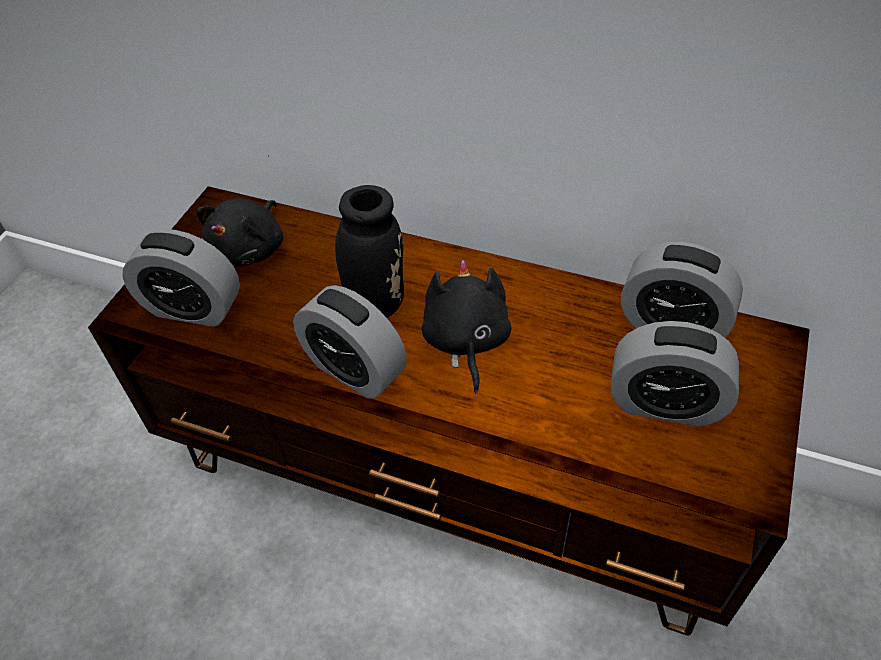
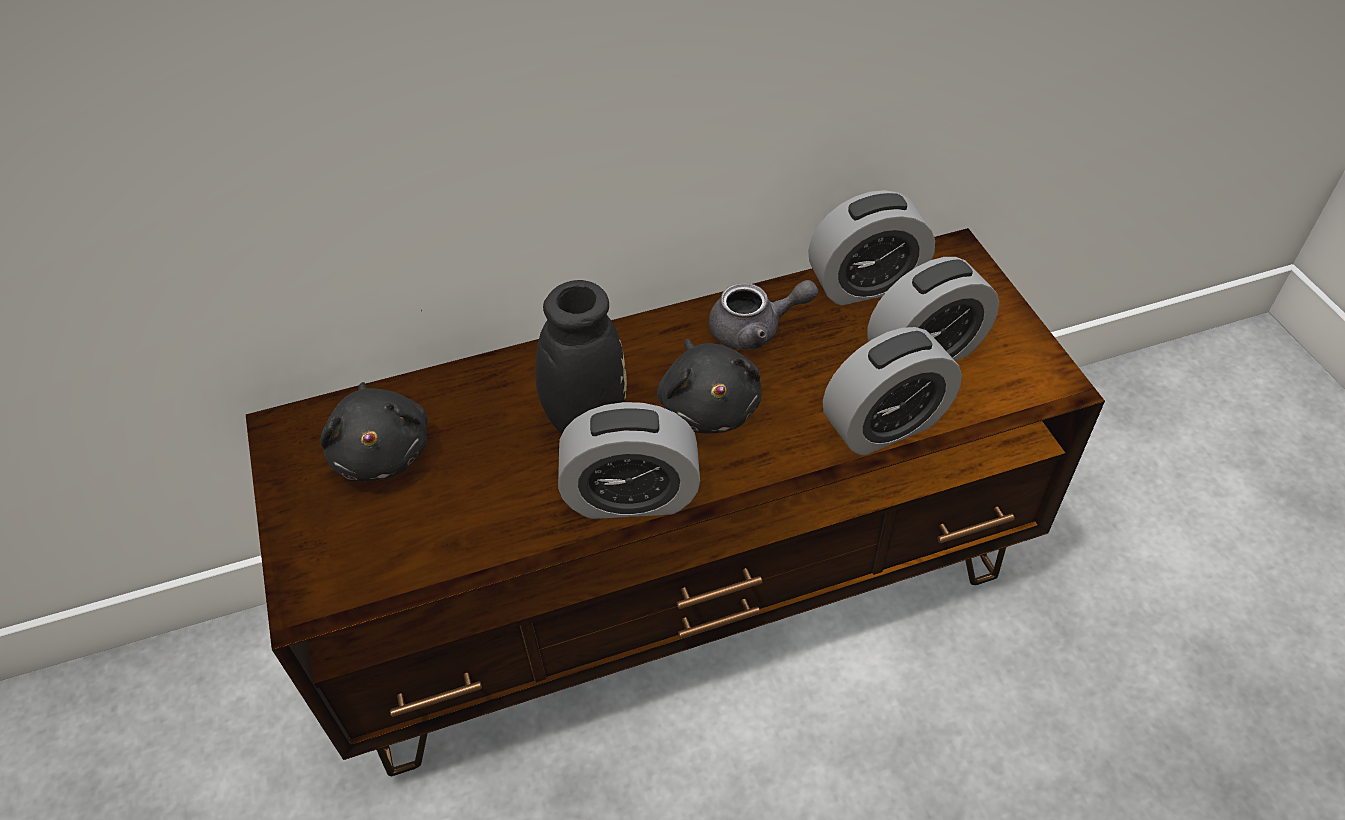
camera: 40 degrees left, 0 degrees up
alarm clock [122,229,240,327] -> alarm clock moved to [823,327,962,455]
black plush toy [422,260,511,394] -> black plush toy turned 150 degrees counterclockwise [657,338,762,434]
none -> grey teapot [709,280,818,350]

